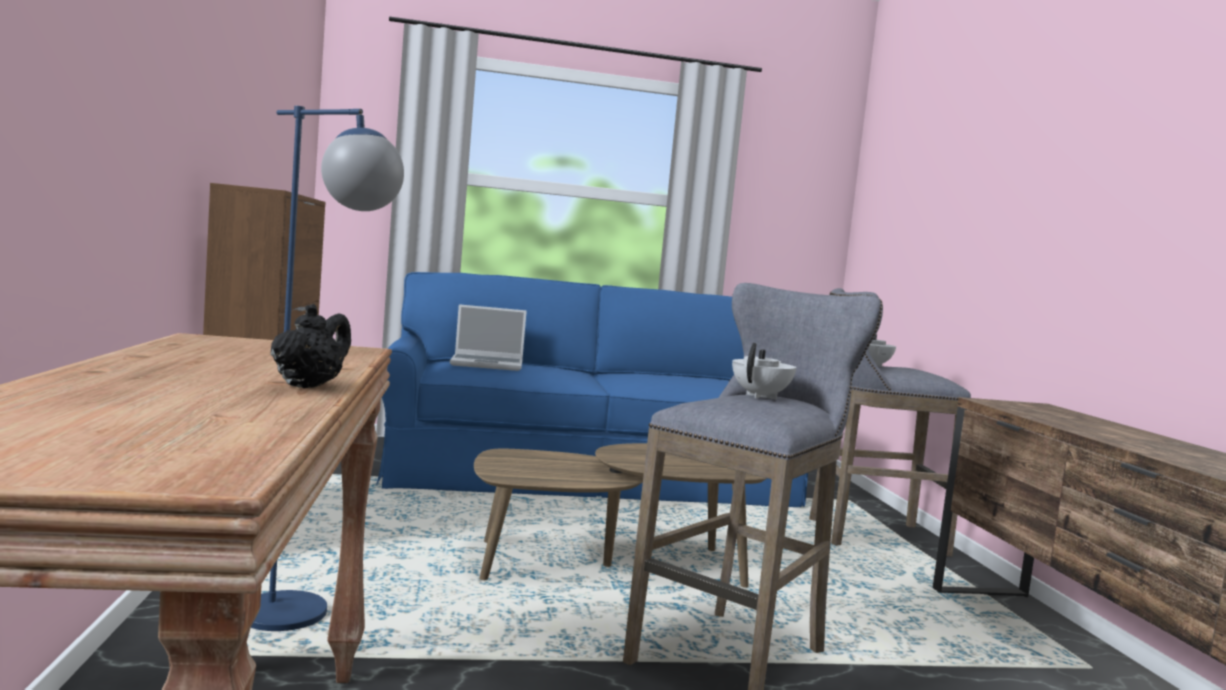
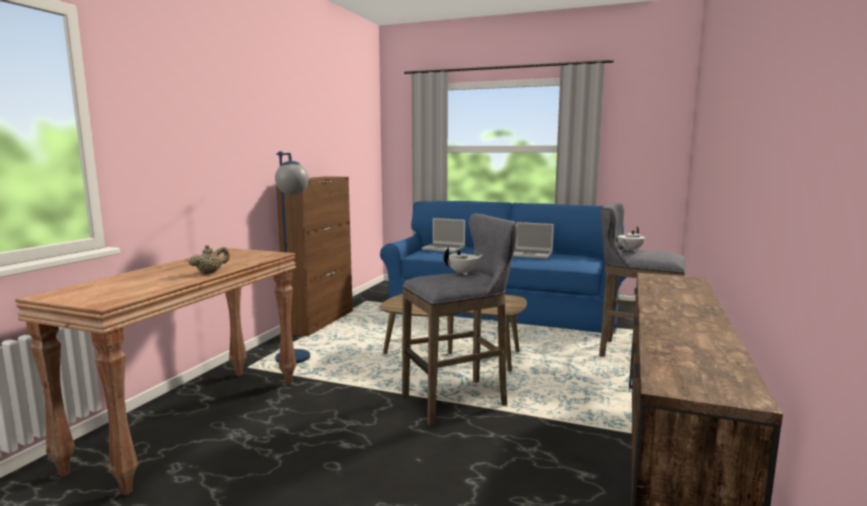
camera: 30 degrees right, 5 degrees up
black teapot [270,304,351,389] -> beige teapot [188,245,230,274]
none -> laptop [513,222,554,259]

